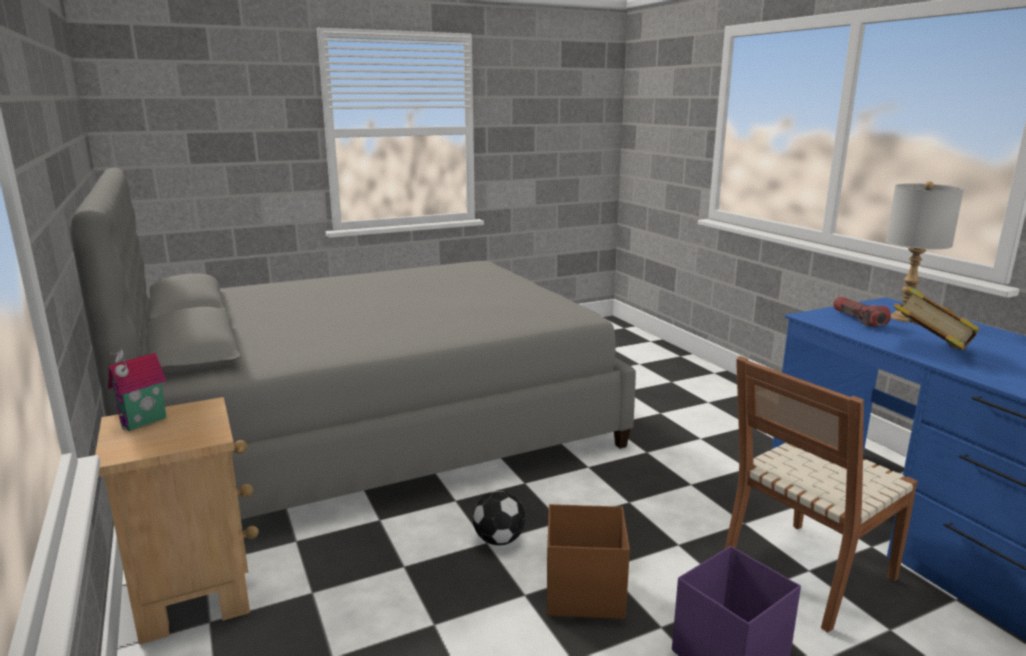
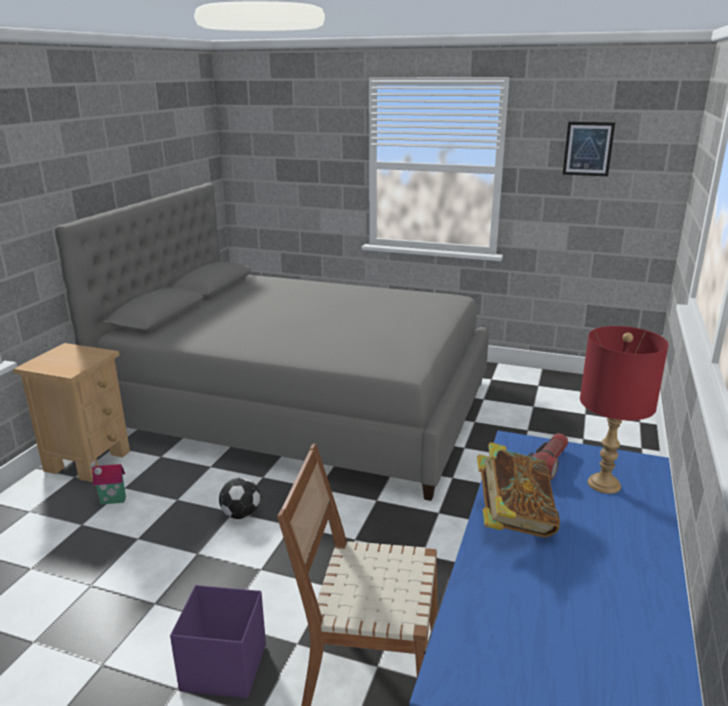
camera: 45 degrees right, 5 degrees up
toy house [108,348,166,431] -> toy house moved to [89,460,126,505]
brown storage box [547,504,630,619] -> none
grey table lamp [886,181,964,322] -> red table lamp [580,326,669,494]
none -> picture [563,122,615,176]

